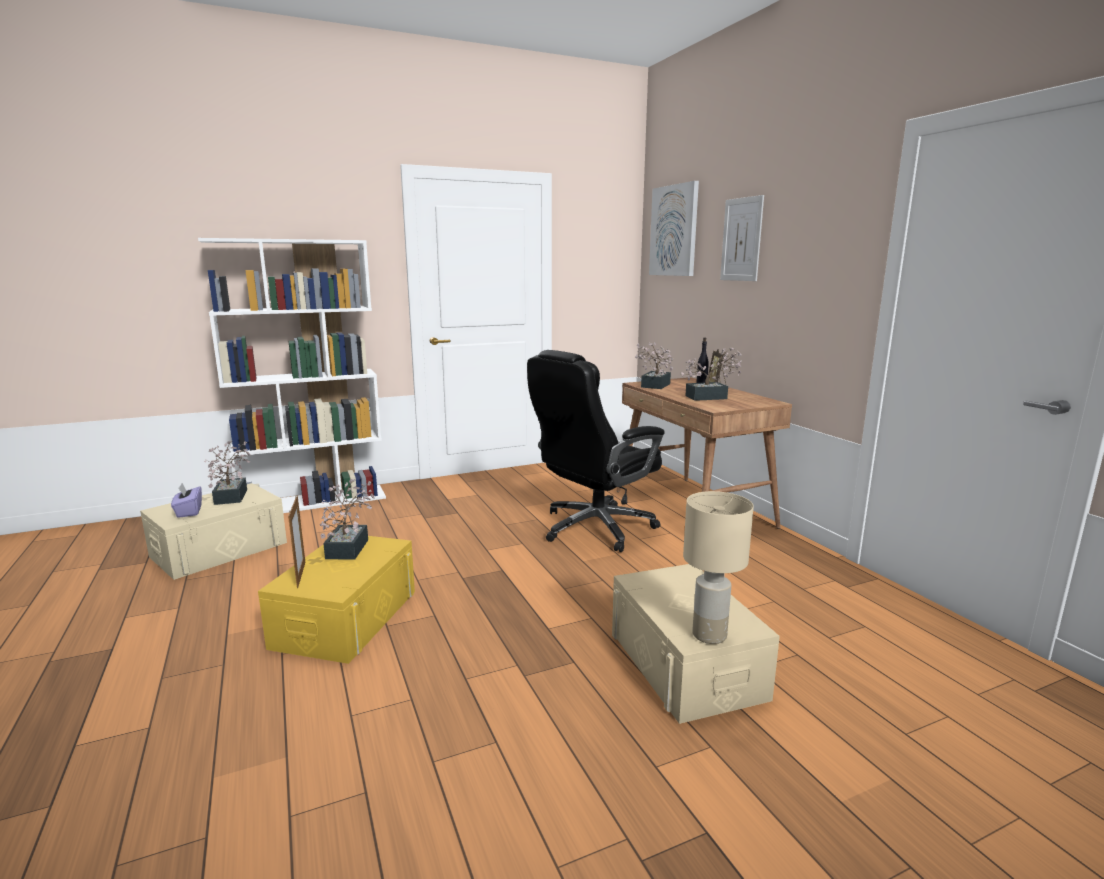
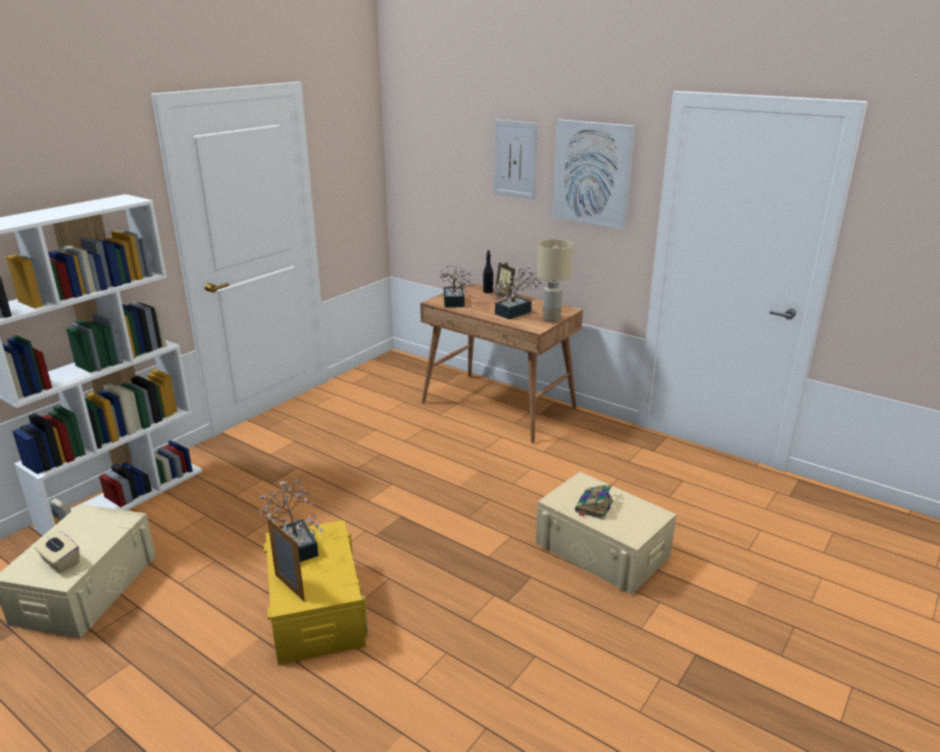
camera: 30 degrees left, 10 degrees up
purple tissue box [171,483,202,518] -> beige tissue box [34,530,80,573]
potted plant [204,441,250,505] -> none
black office chair [527,350,665,552] -> none
picture [649,181,699,276] -> picture moved to [552,119,635,229]
beige table lamp [683,491,754,644] -> beige table lamp moved to [537,239,573,322]
none -> book [575,484,613,520]

